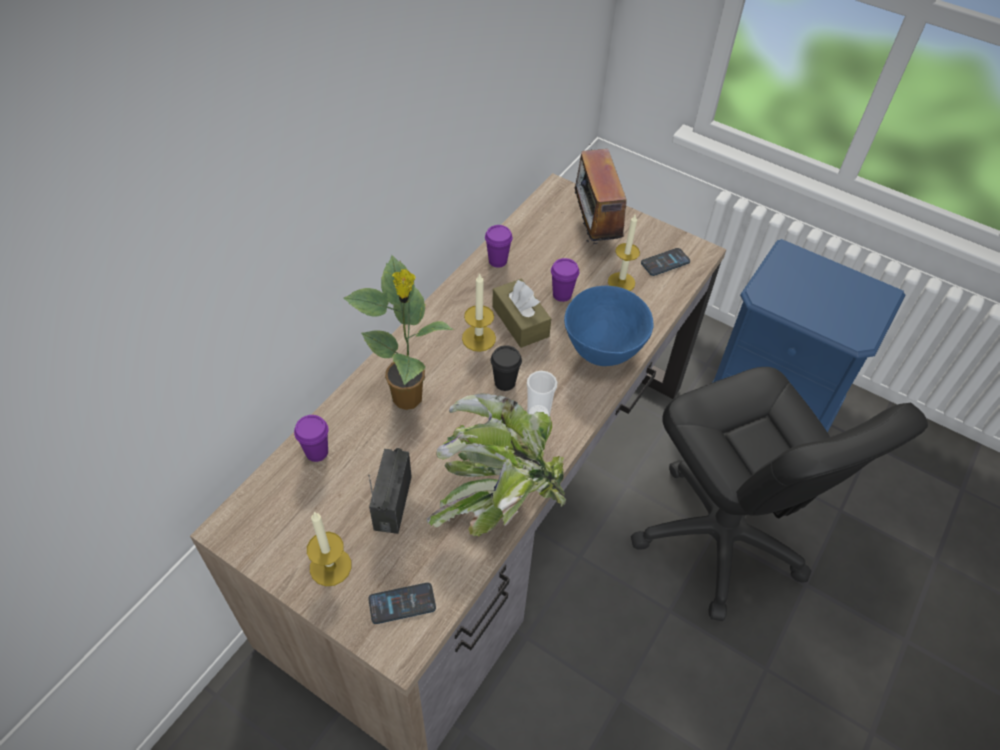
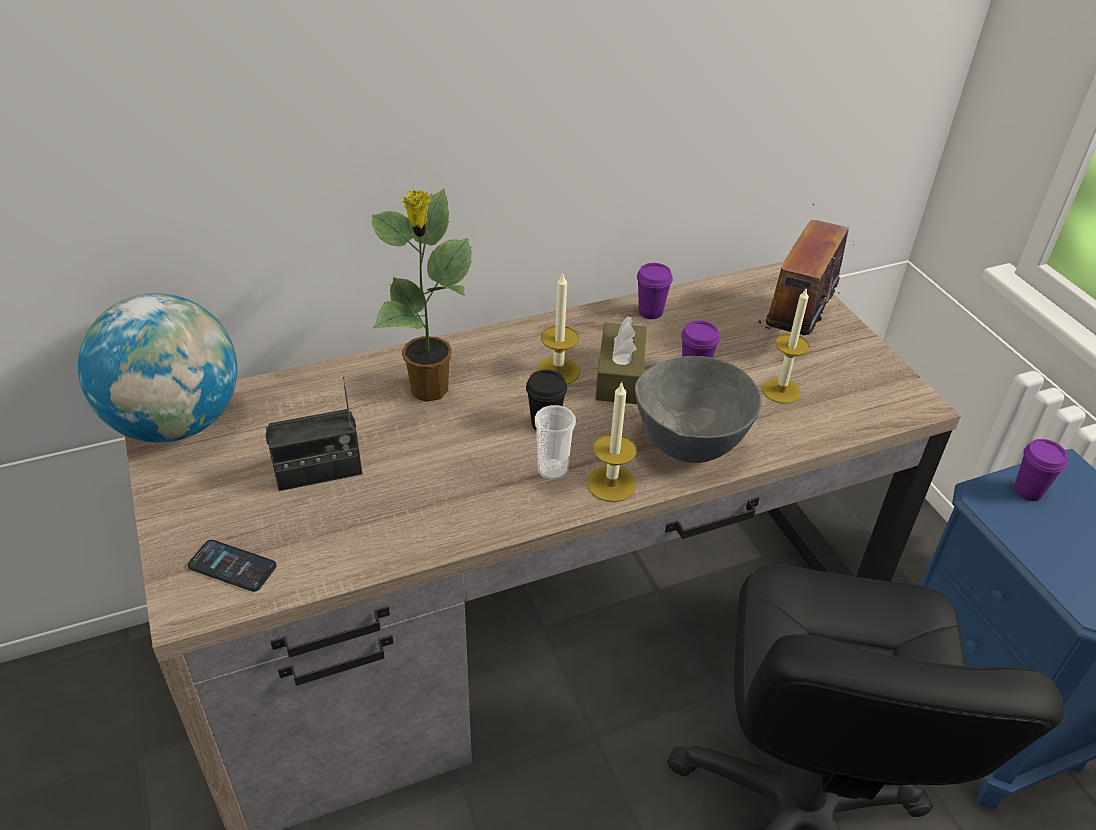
camera: 35 degrees right, 10 degrees down
purple cup [294,415,329,462] -> purple cup moved to [1014,439,1068,501]
candle [307,511,351,586] -> candle moved to [587,382,637,502]
radio [368,448,412,534] -> radio turned 150 degrees counterclockwise [266,376,362,491]
potted plant [426,393,566,536] -> none
blue bowl [564,286,653,366] -> grey bowl [635,356,761,463]
phone [641,248,690,276] -> none
none -> globe [78,293,237,443]

